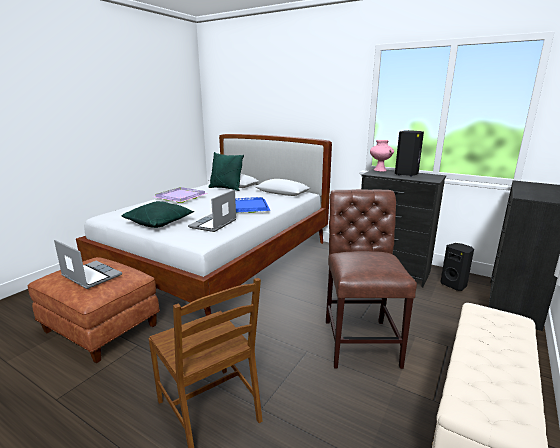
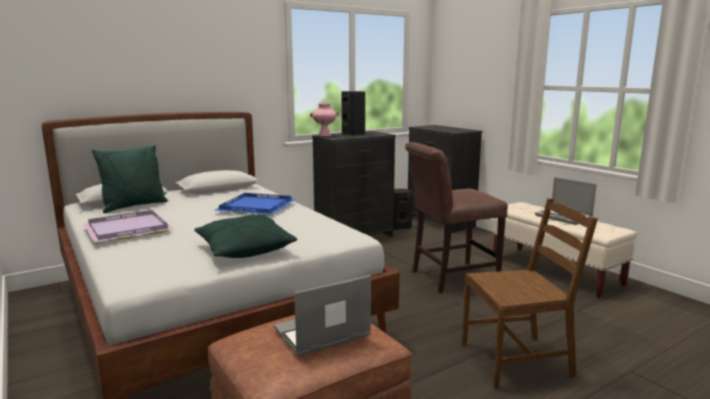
camera: 65 degrees left, 5 degrees down
laptop [188,189,237,232] -> laptop moved to [535,177,597,225]
brown chair [326,189,417,369] -> brown chair turned 45 degrees counterclockwise [405,142,508,293]

